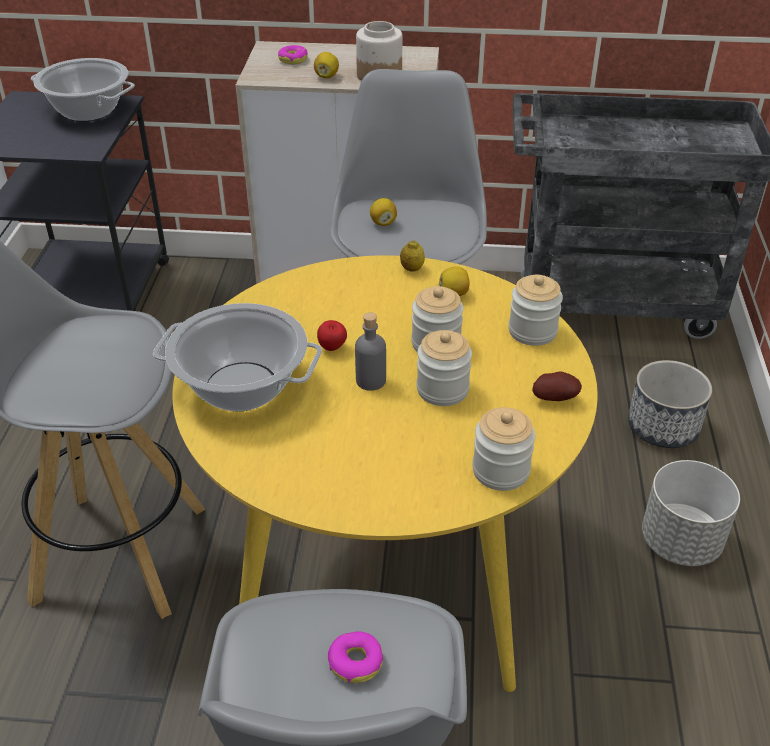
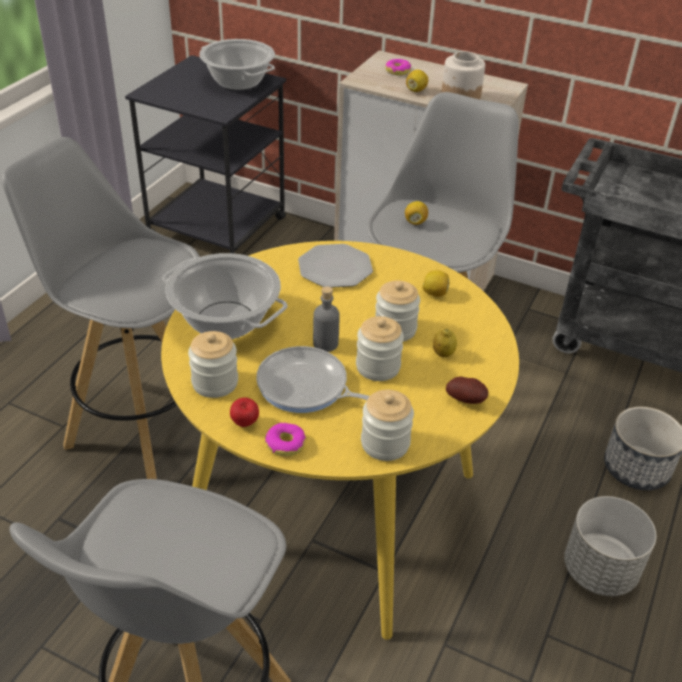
camera: 20 degrees right, 0 degrees up
apple [317,320,347,351] -> apple moved to [230,397,259,427]
donut [328,631,383,683] -> donut moved to [265,423,306,457]
lemon [400,240,425,271] -> lemon moved to [433,328,457,357]
jar [508,275,563,346] -> jar moved to [188,331,238,398]
none -> frying pan [256,346,370,413]
none -> plate [298,244,373,288]

